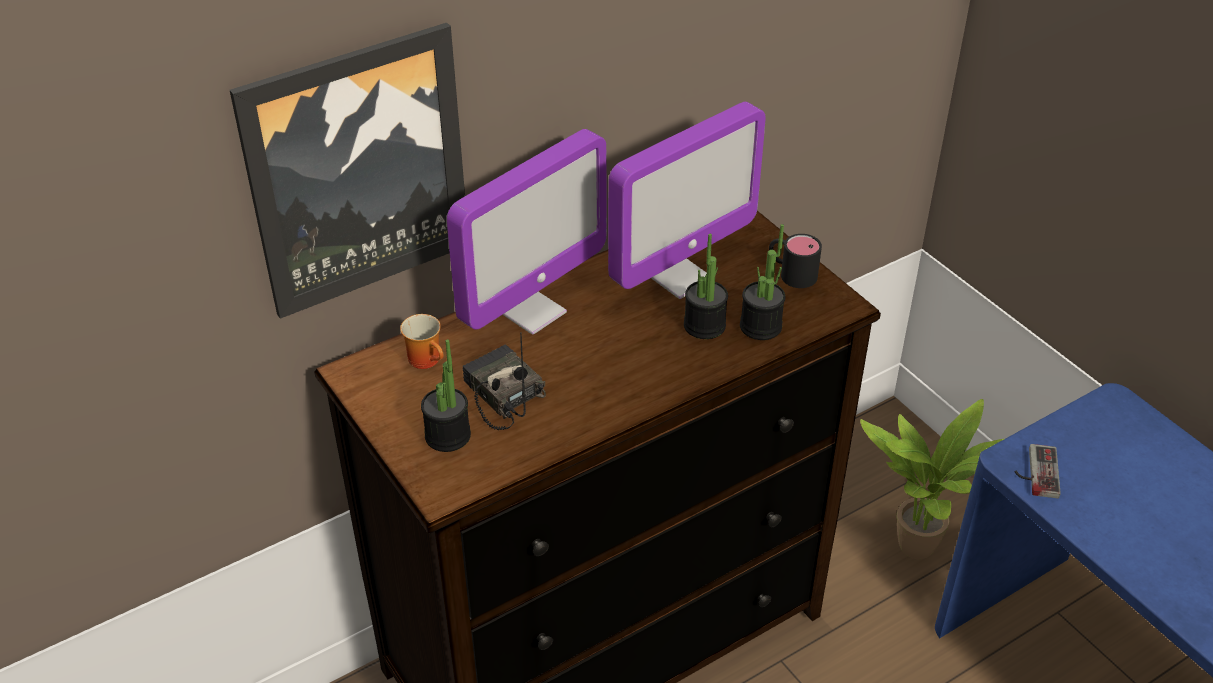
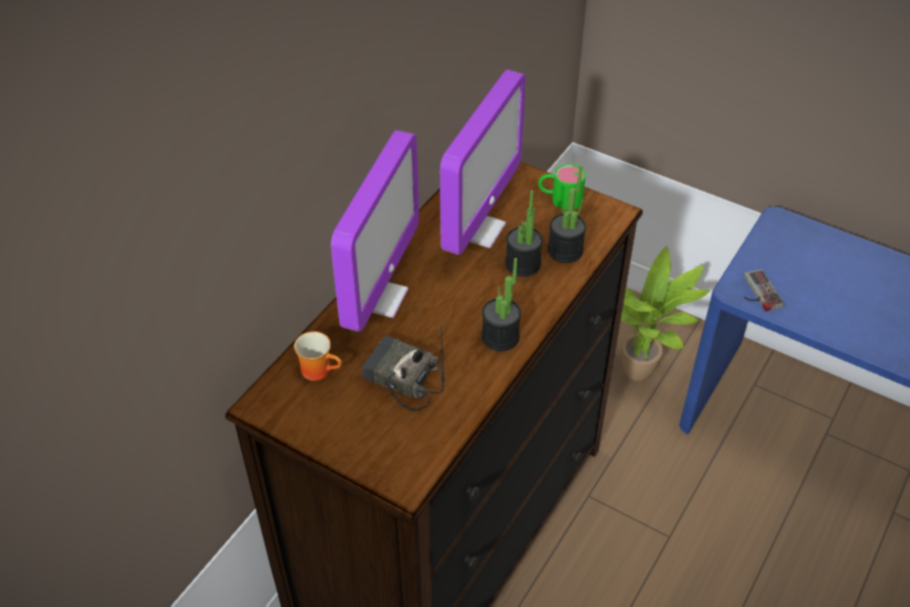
camera: 25 degrees left, 5 degrees up
picture [230,23,465,319] -> none
potted plant [421,339,471,452] -> potted plant moved to [481,258,521,351]
black mug [769,234,822,288] -> green mug [538,164,586,210]

